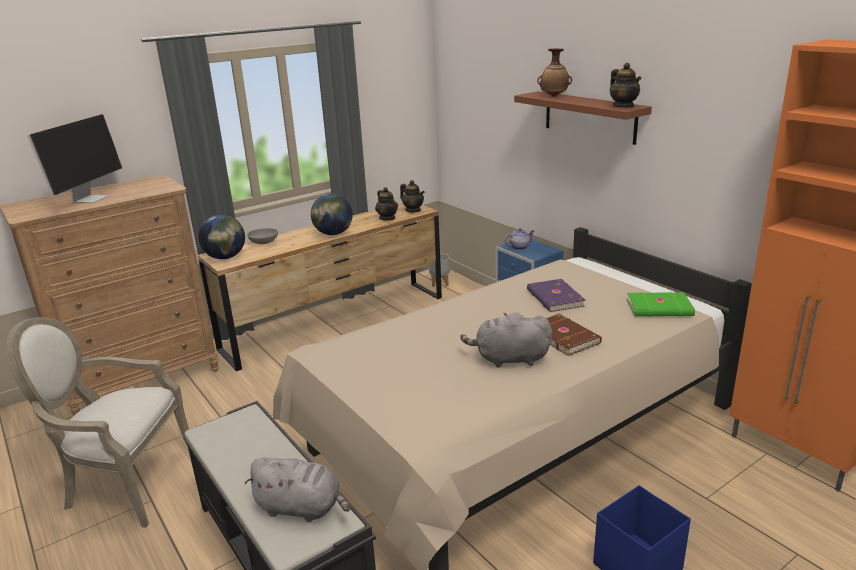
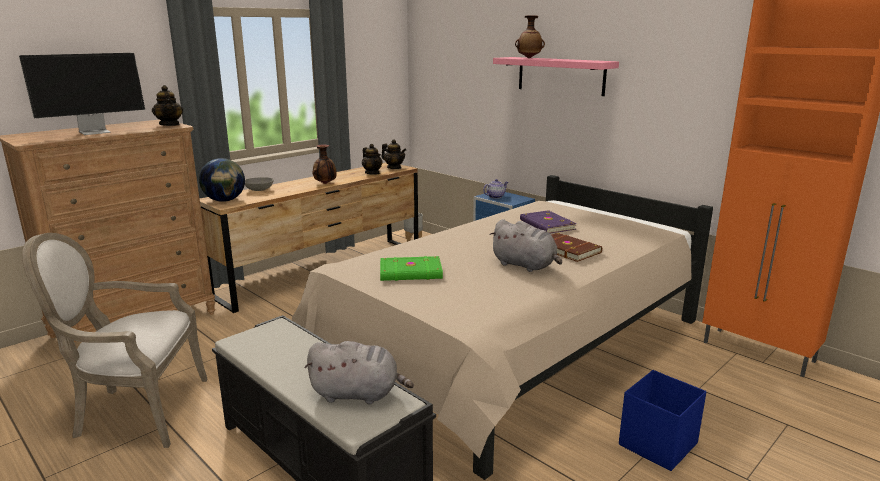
camera: 10 degrees left, 5 degrees down
monitor [28,114,122,203] -> monitor turned 45 degrees clockwise [19,53,145,135]
globe [311,194,353,235] -> vase [312,144,337,184]
grey plush toy [460,312,552,368] -> grey plush toy turned 135 degrees counterclockwise [489,219,562,272]
brown shelf [514,91,652,145] -> pink shelf [493,57,619,96]
teapot [610,63,641,108] -> teapot moved to [152,85,183,126]
green book [627,292,695,317] -> green book moved to [380,256,443,281]

